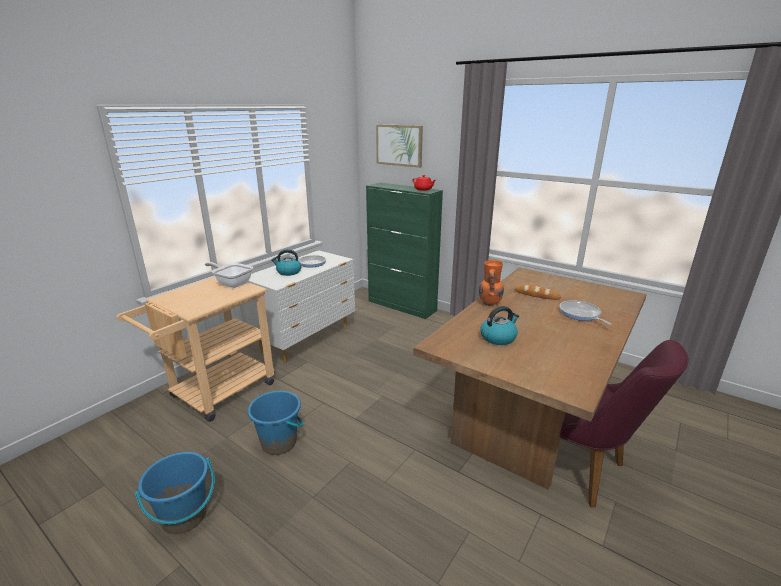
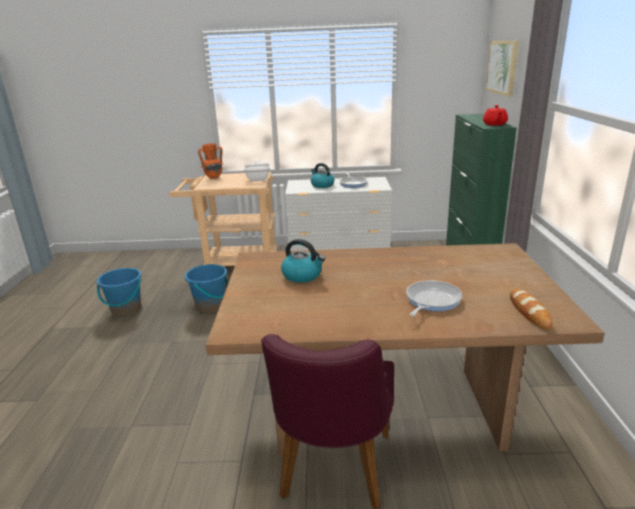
camera: 55 degrees right, 0 degrees up
orange vase [479,260,504,306] -> orange vase moved to [198,143,223,179]
bread [515,285,561,300] -> bread moved to [510,289,553,330]

